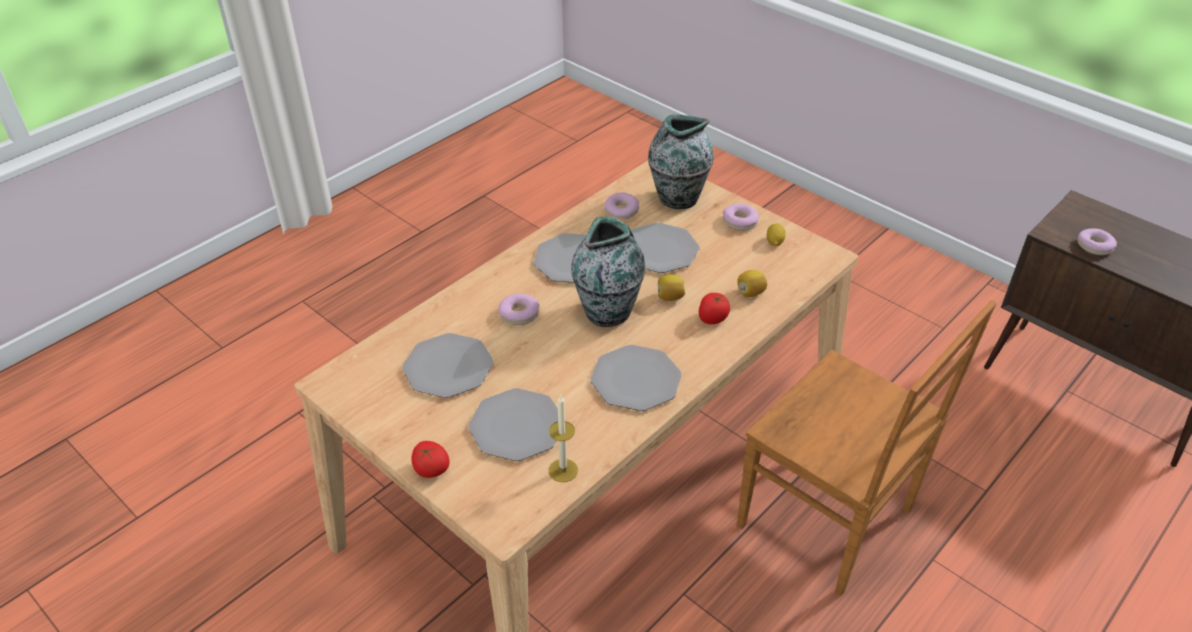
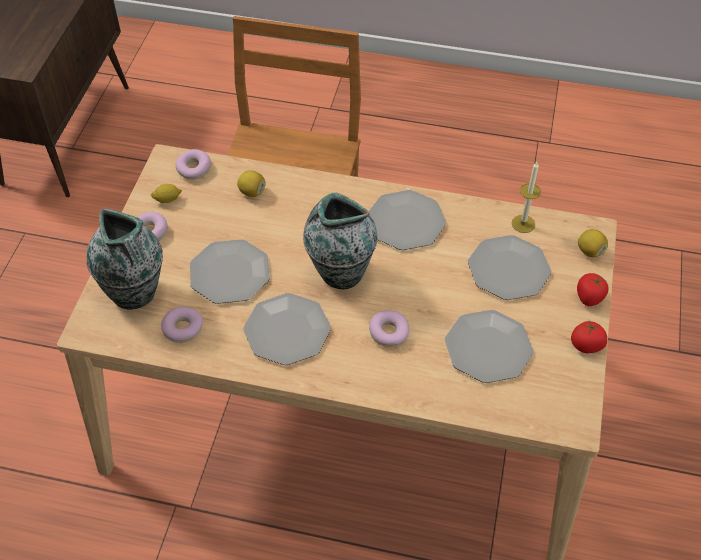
camera: 120 degrees left, 10 degrees up
lemon [658,274,686,301] -> lemon moved to [578,229,608,257]
tomato [699,293,730,324] -> tomato moved to [571,321,607,353]
donut [1077,228,1117,255] -> donut moved to [175,149,211,180]

